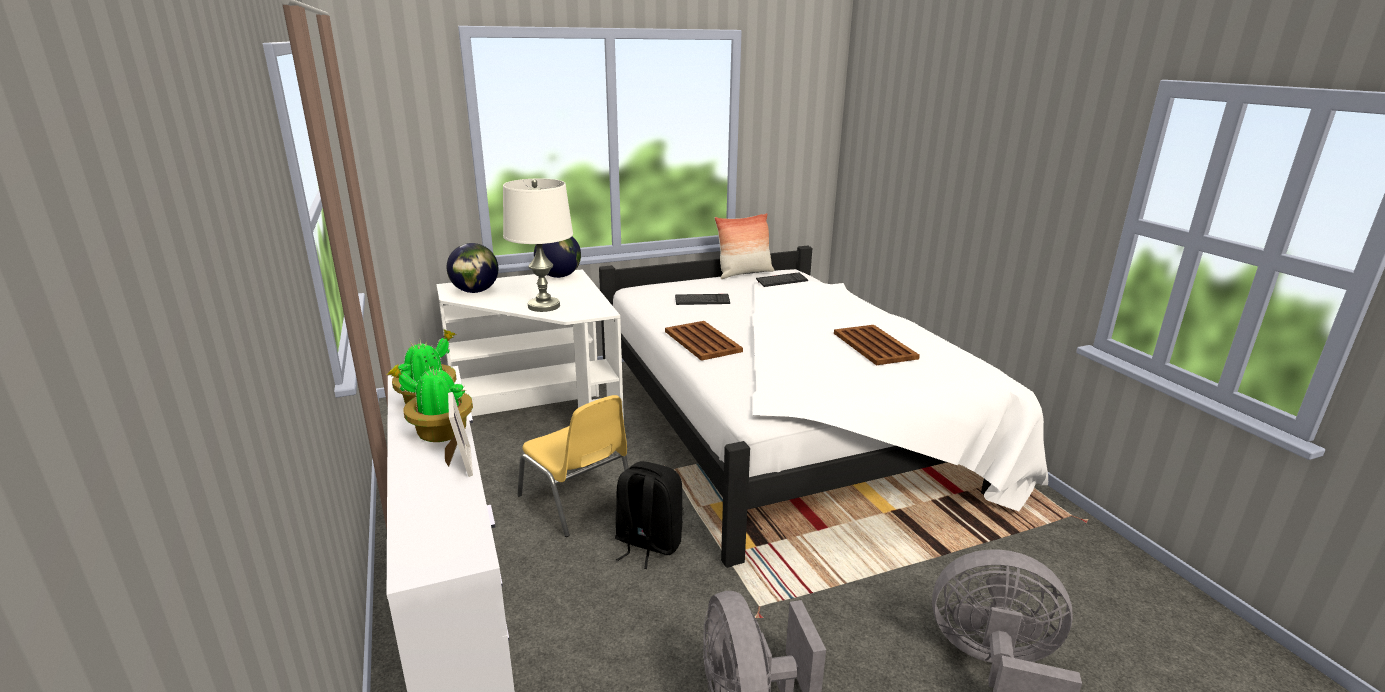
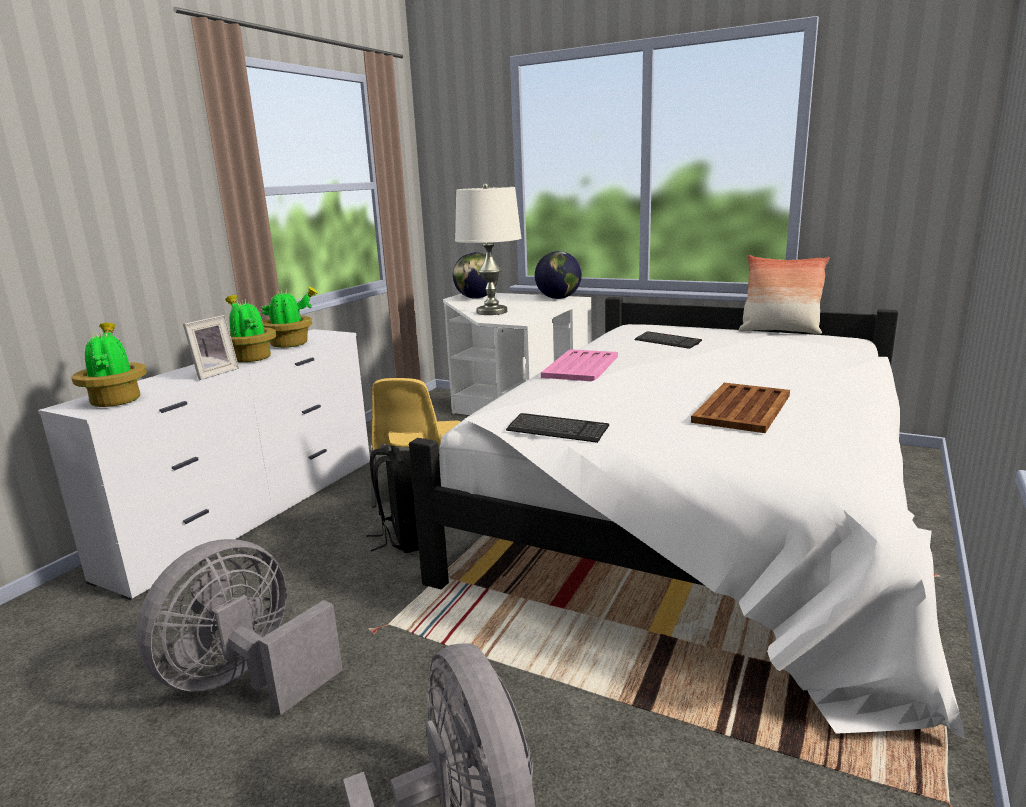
camera: 50 degrees right, 5 degrees down
brown tray [665,321,743,361] -> pink tray [541,349,618,381]
keyboard [756,272,809,287] -> keyboard moved to [506,413,609,443]
none -> potted plant [71,322,147,407]

